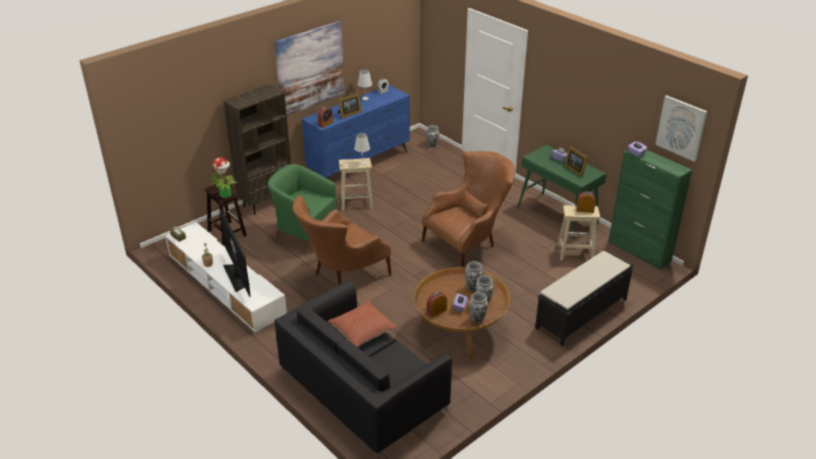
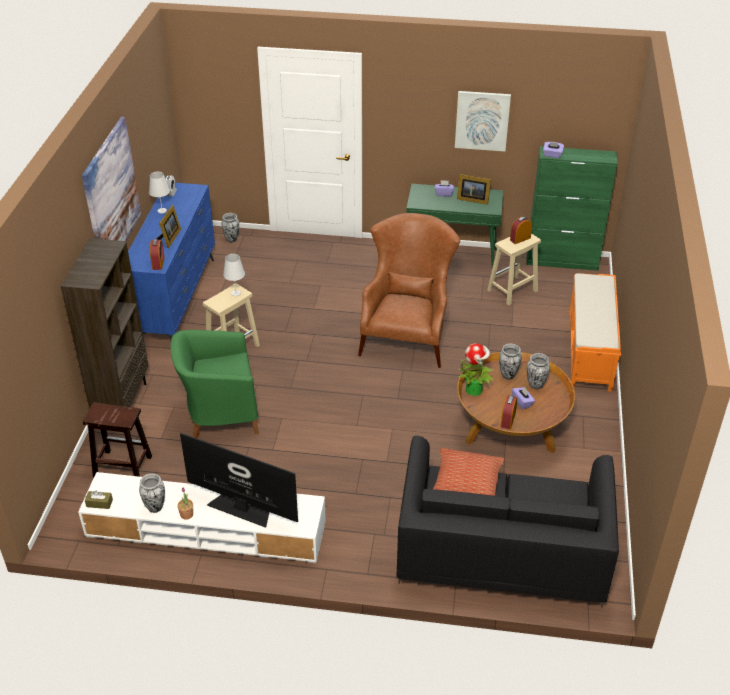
camera: 40 degrees left, 5 degrees up
potted plant [211,157,238,198] -> potted plant moved to [458,343,494,396]
brown armchair [293,196,391,285] -> none
vase [469,292,488,323] -> vase moved to [139,473,165,513]
black bench [535,251,634,346] -> orange bench [569,273,621,392]
picture [655,95,707,162] -> picture moved to [455,91,511,151]

